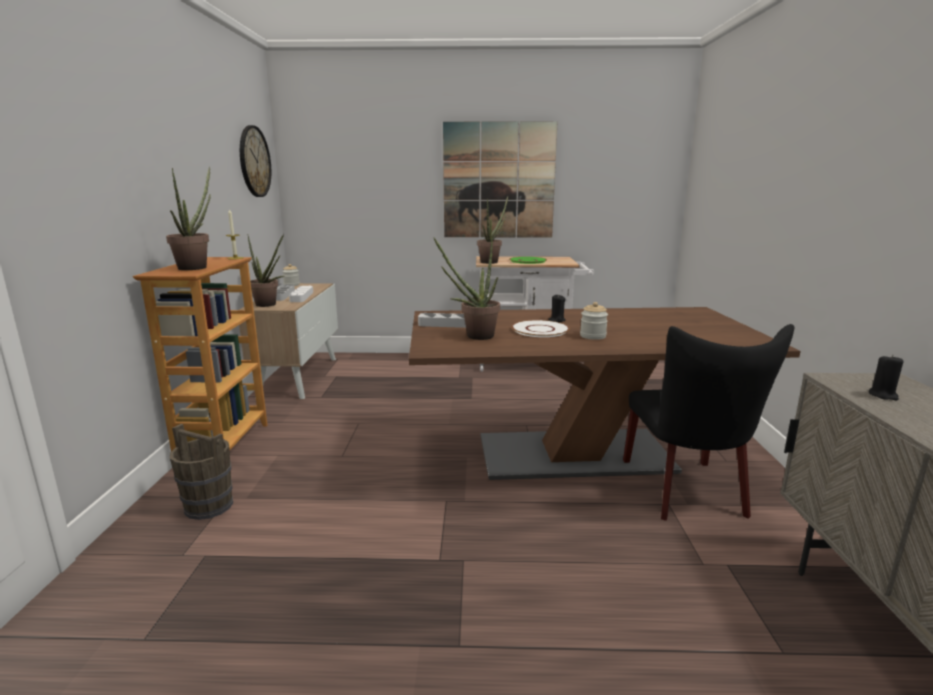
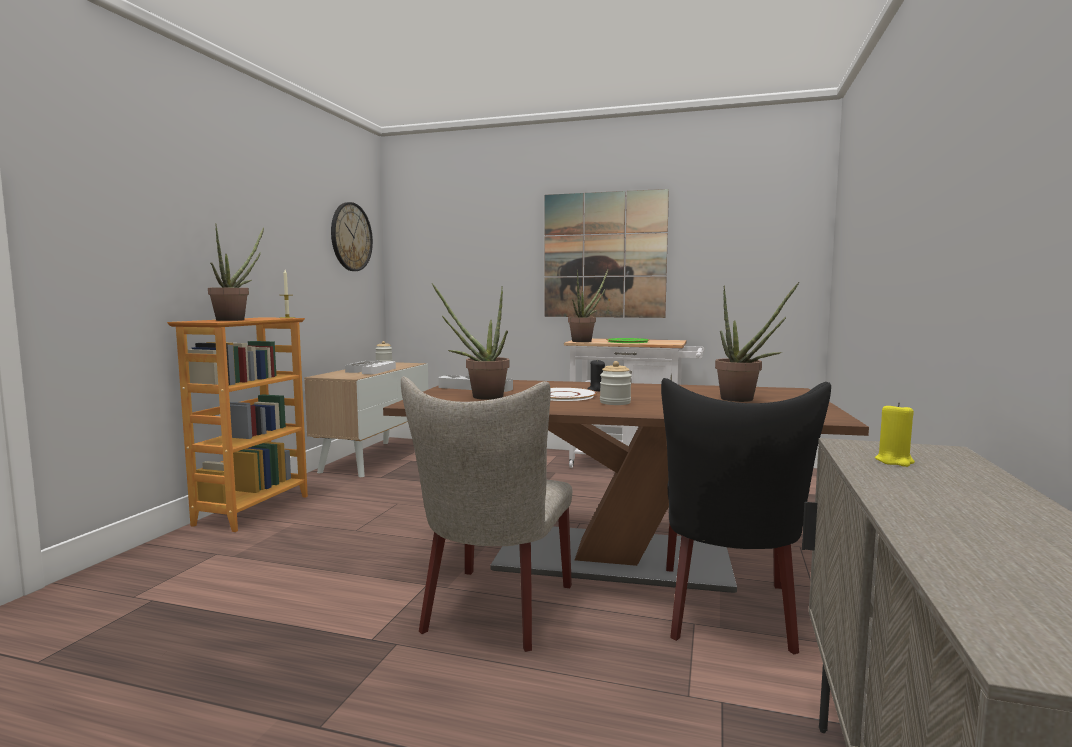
camera: 15 degrees right, 10 degrees down
brown bucket [170,424,233,520] -> none
potted plant [247,234,284,307] -> potted plant moved to [715,282,799,402]
black candle [869,354,904,400] -> yellow candle [875,402,915,467]
none -> beige chair [401,376,572,652]

